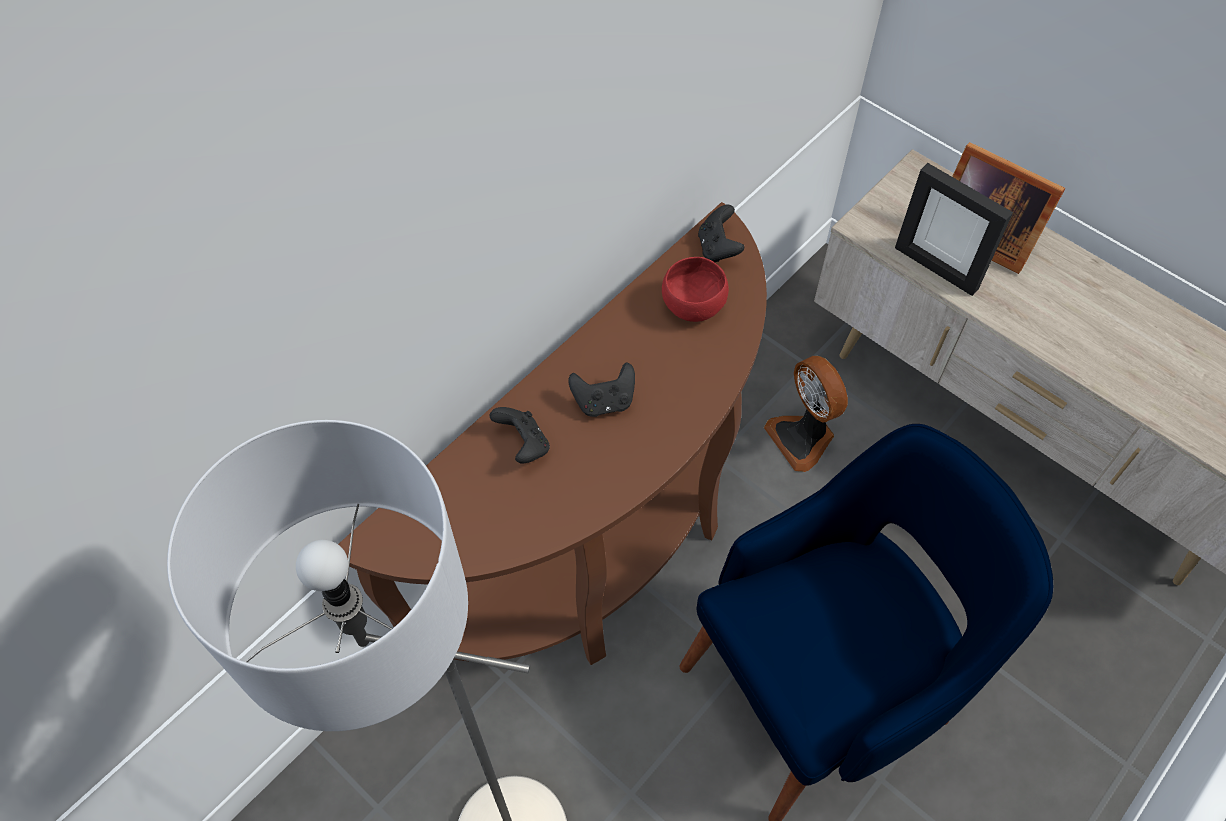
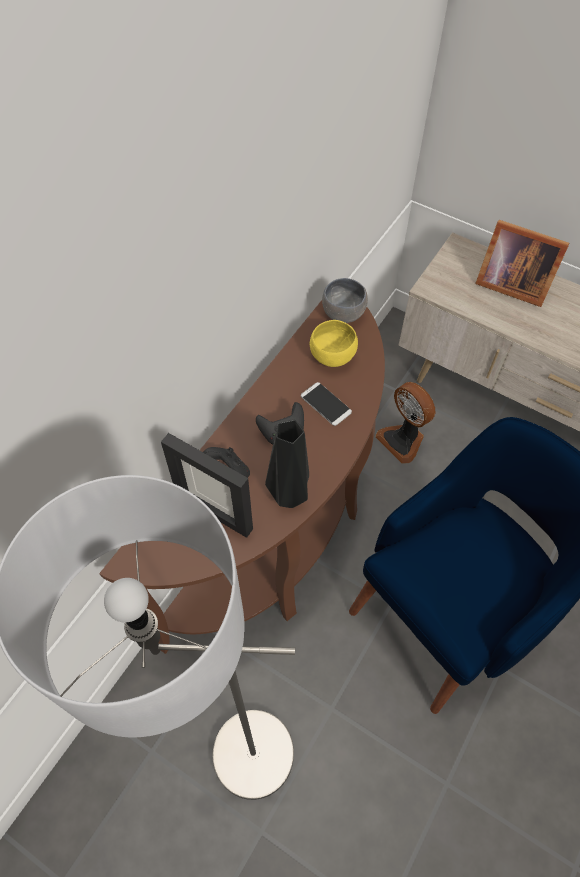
camera: 10 degrees left, 0 degrees up
red bowl [662,257,729,322] -> yellow bowl [310,320,358,367]
black game controller [698,204,744,262] -> grey bowl [322,278,368,323]
picture frame [895,163,1013,296] -> picture frame moved to [161,433,253,538]
none -> black vase [265,420,309,508]
none -> phone [301,382,352,426]

